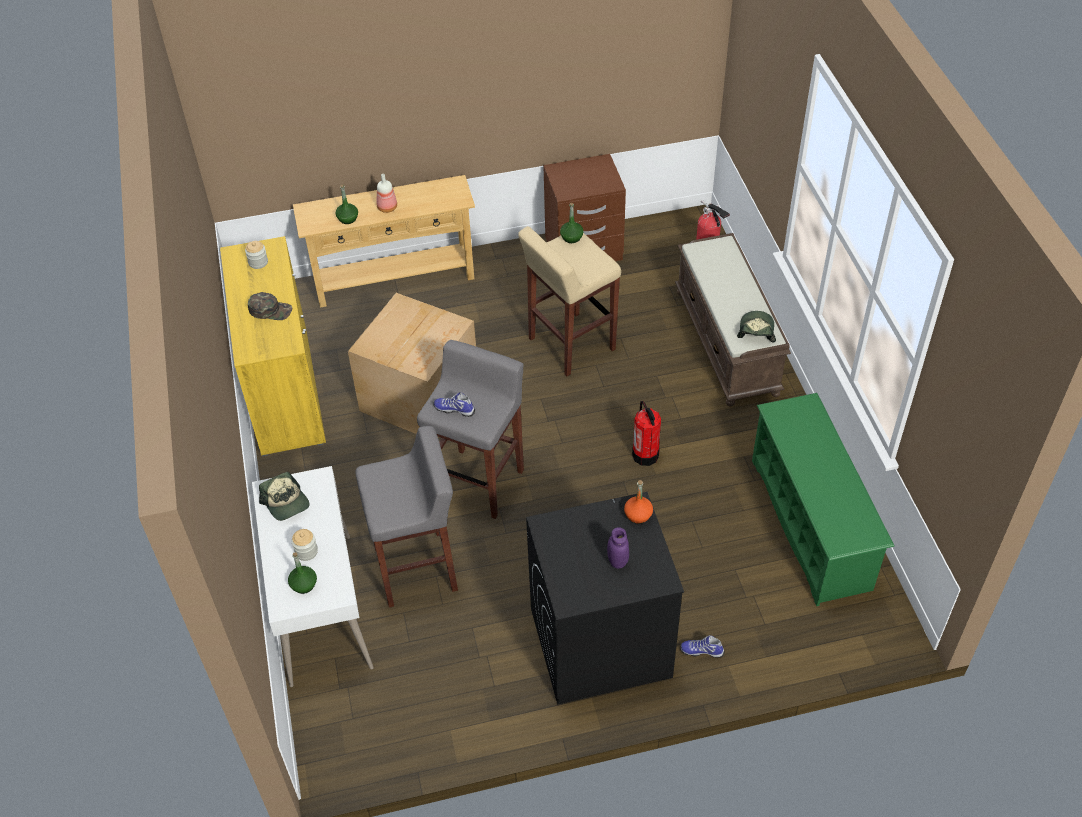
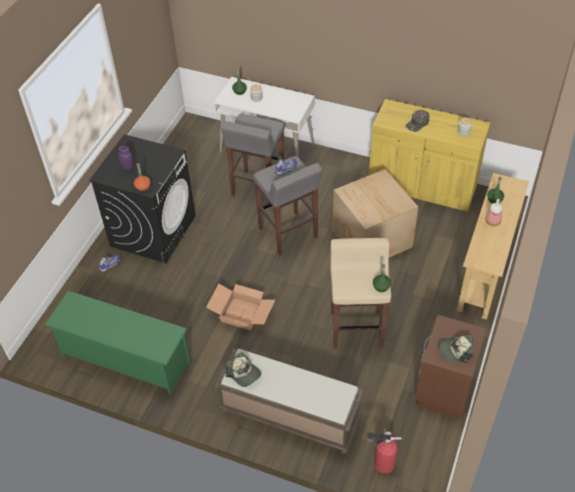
camera: 125 degrees right, 0 degrees up
cap [259,472,310,521] -> cap moved to [439,334,474,363]
fire extinguisher [632,401,661,466] -> cardboard box [206,284,275,330]

